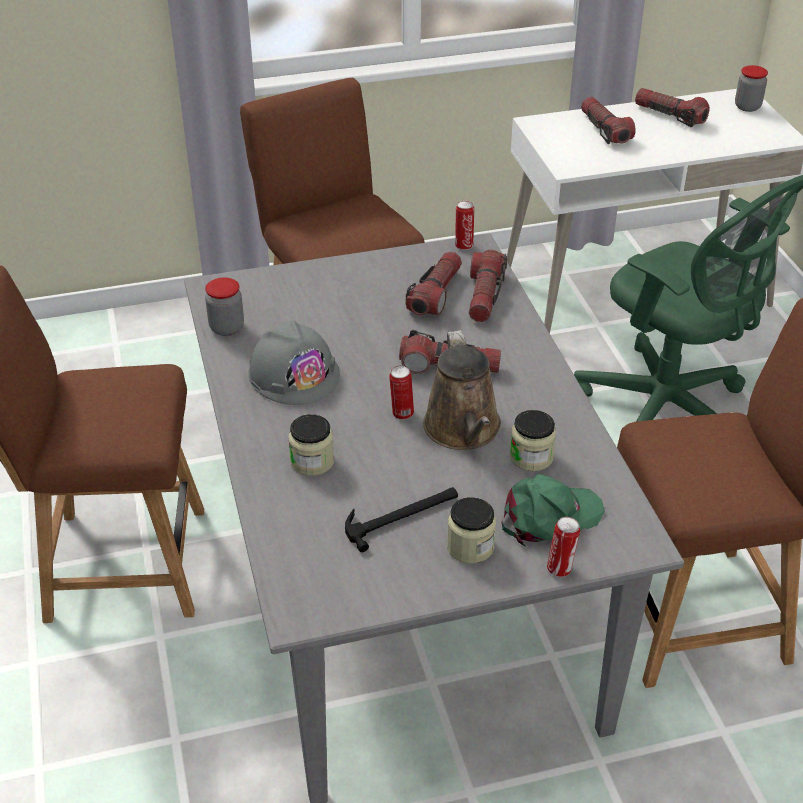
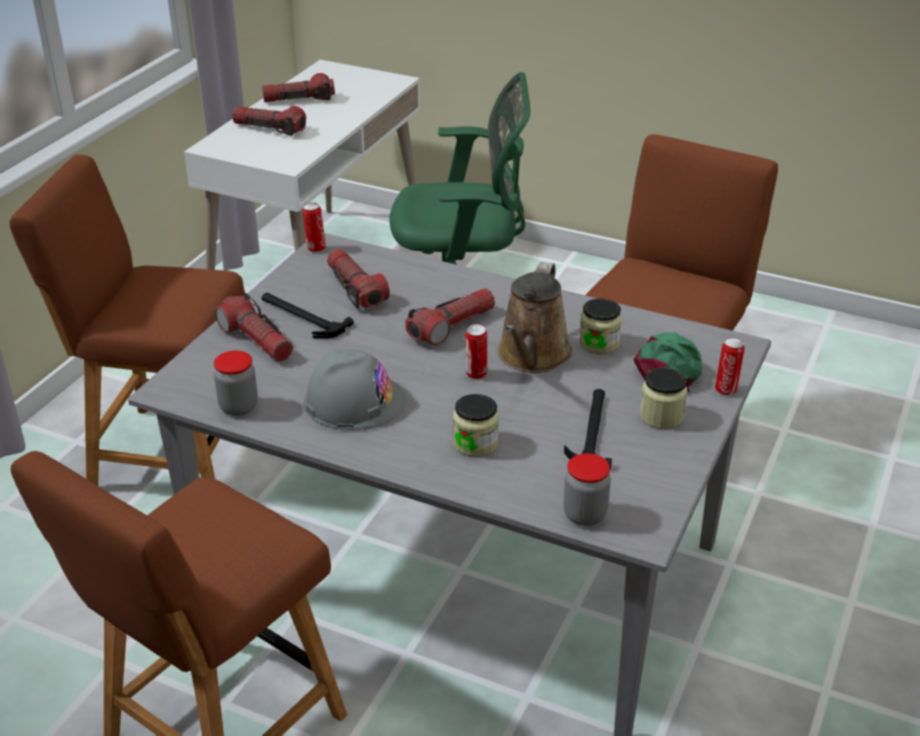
camera: 50 degrees left, 5 degrees down
brown watering can [423,330,501,450] -> brown watering can turned 75 degrees clockwise [497,262,572,373]
flashlight [469,250,507,322] -> flashlight moved to [215,293,293,362]
jar [735,65,768,112] -> jar moved to [563,453,611,526]
none -> hammer [261,293,354,339]

